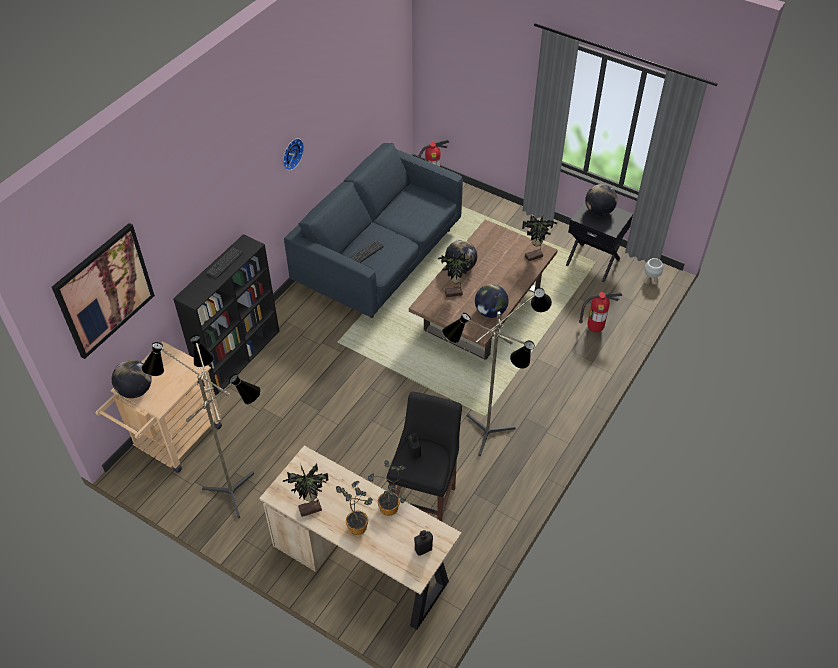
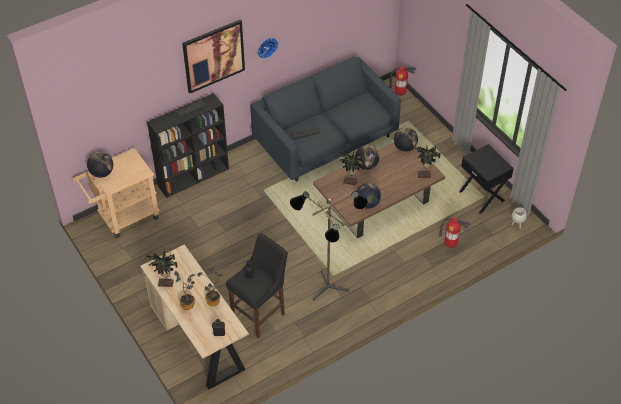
camera: 25 degrees right, 0 degrees up
picture [52,223,155,359] -> picture moved to [182,20,245,93]
floor lamp [142,335,261,518] -> none
globe [585,184,617,216] -> globe moved to [394,127,418,152]

